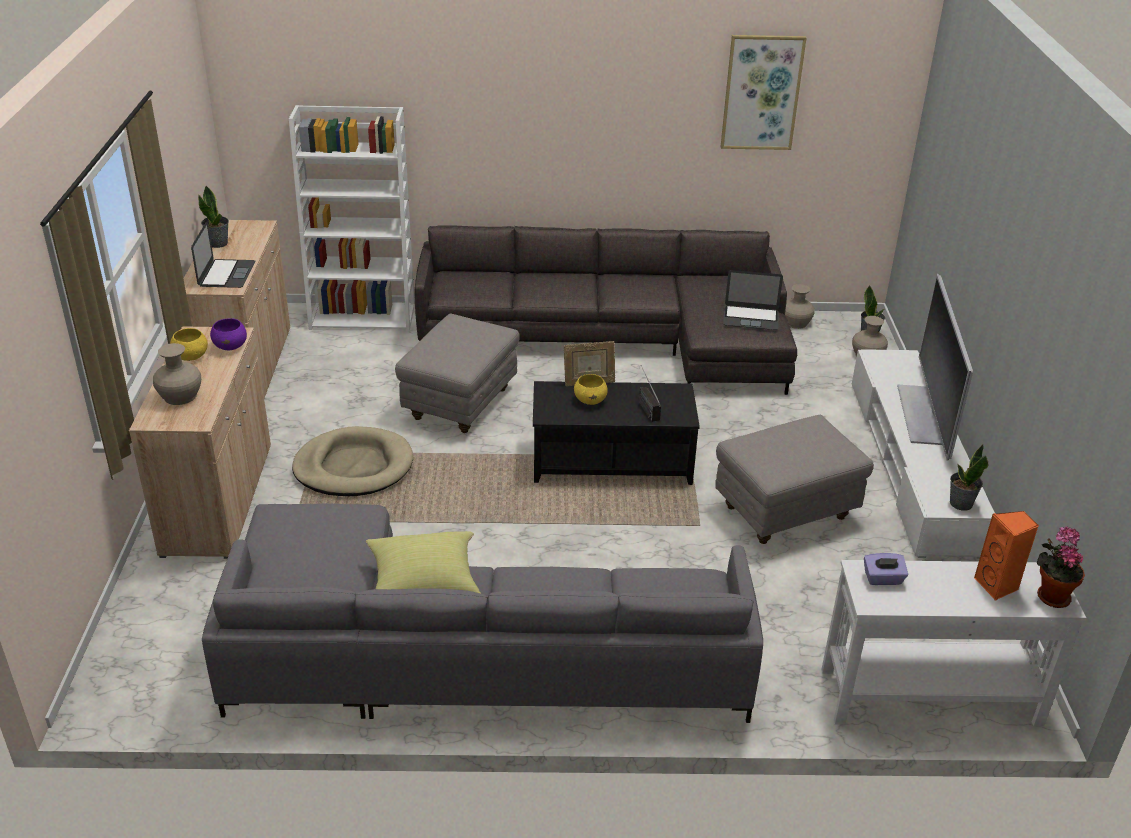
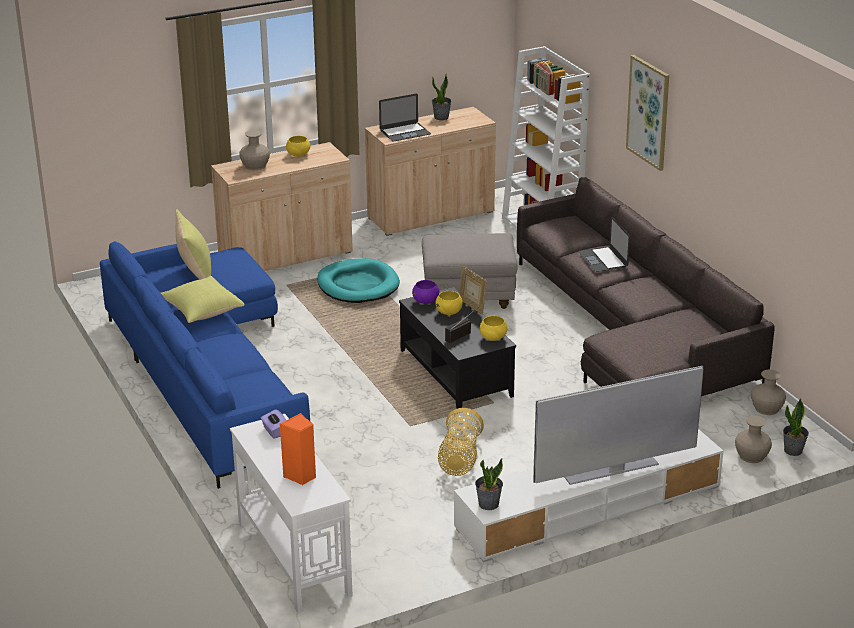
camera: 65 degrees right, 5 degrees down
grey sofa [202,503,763,723] -> blue sofa [100,242,310,489]
purple bowl [210,318,247,350] -> purple bowl moved to [412,280,439,304]
beige dog bed [292,426,413,496] -> turquoise dog bed [317,258,400,303]
grey ottoman [715,415,874,544] -> basket [438,408,484,476]
picture [721,35,807,150] -> picture moved to [626,55,669,171]
laptop [723,270,783,330] -> laptop moved to [578,216,630,272]
potted plant [1037,526,1085,608] -> none
none -> yellow pillow [175,209,211,279]
none -> yellow bowl [480,316,508,341]
none -> radio [534,61,554,95]

